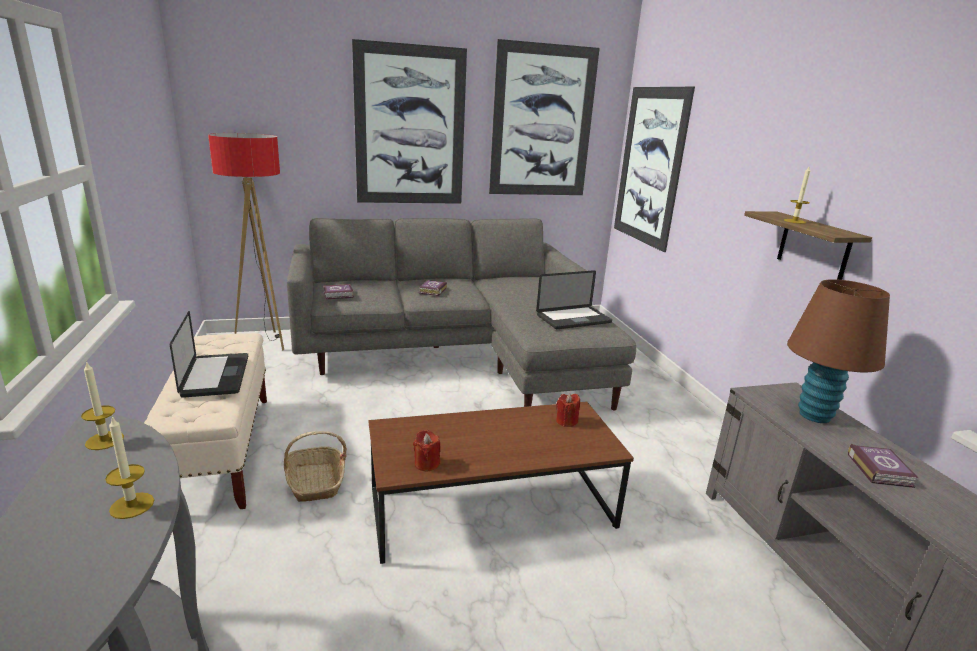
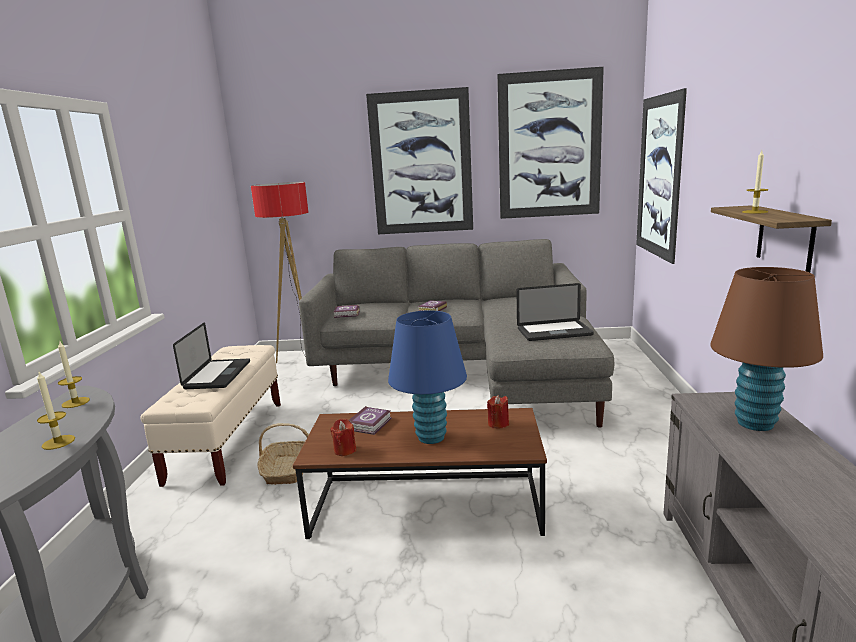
camera: 20 degrees right, 5 degrees down
book [848,444,918,488] -> book moved to [349,406,392,435]
none -> blue table lamp [388,310,467,444]

